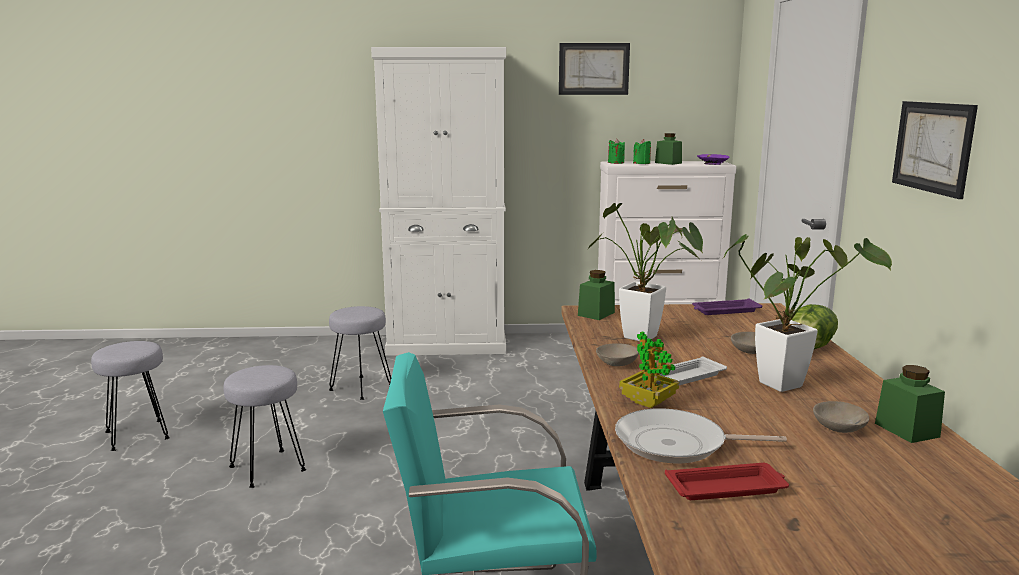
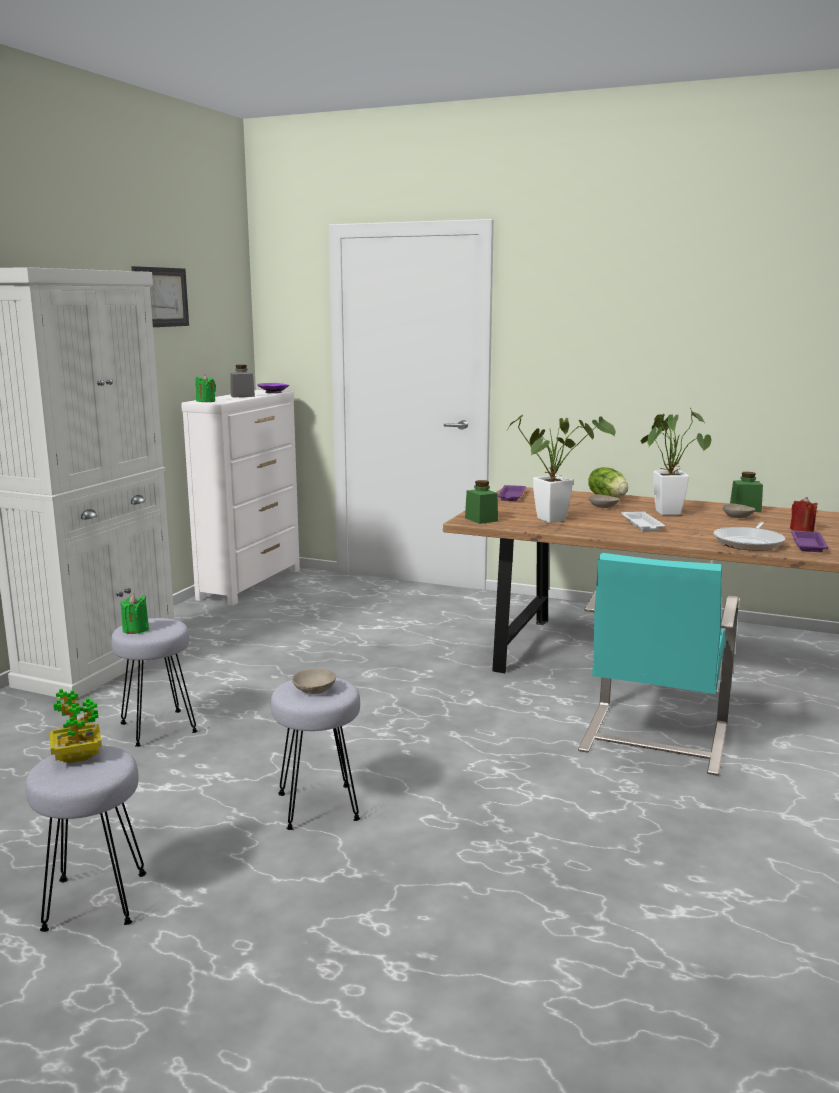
camera: 65 degrees left, 0 degrees up
beige bowl [596,343,639,366] -> beige bowl moved to [292,669,336,694]
potted plant [619,332,679,408] -> potted plant moved to [50,689,102,763]
green candle [633,139,651,164] -> green candle moved to [120,594,149,634]
green jar [655,133,682,165] -> grey jar [230,365,255,397]
red tray [665,463,789,500] -> purple tray [791,531,828,552]
picture [892,101,978,199] -> none
none -> red candle [790,497,818,532]

